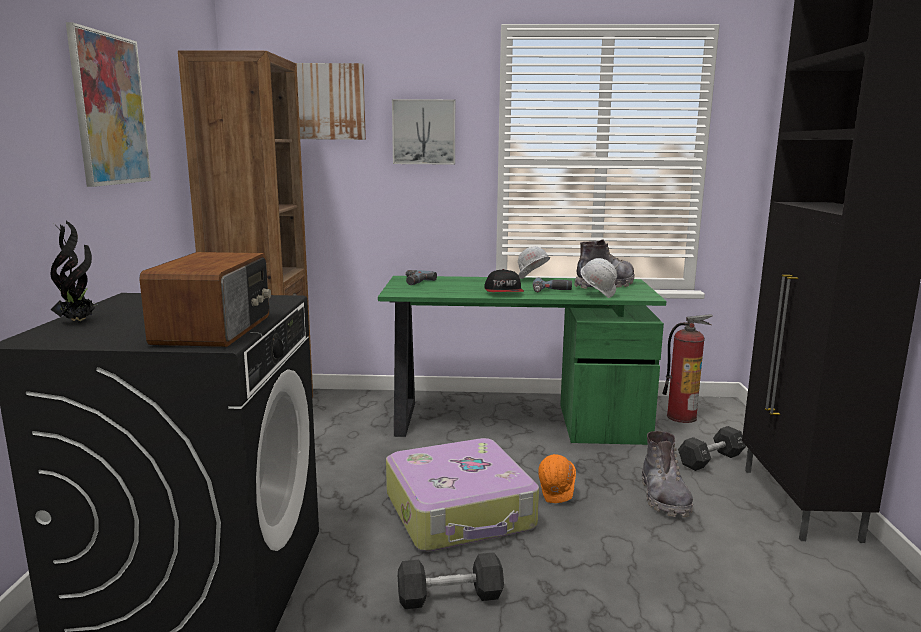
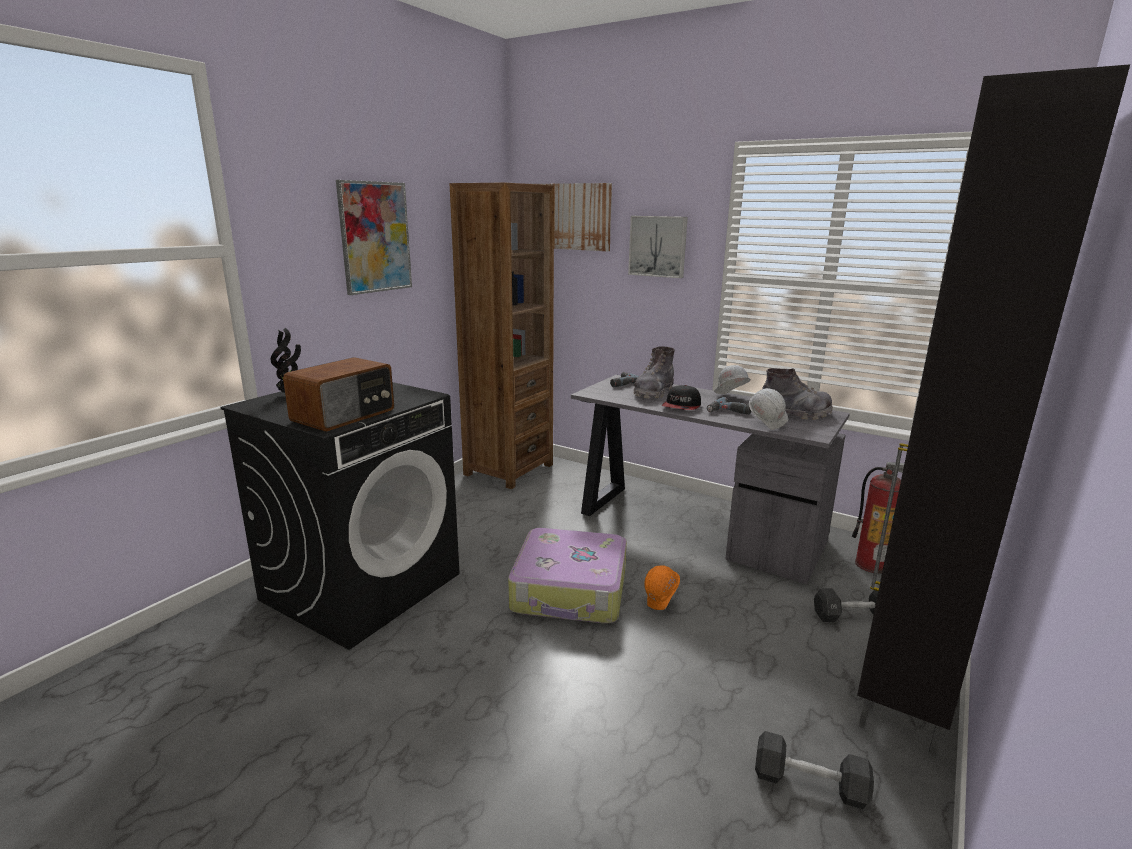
camera: 30 degrees right, 5 degrees up
green desk [378,276,666,445] -> grey desk [571,375,850,584]
black dumbbell [398,552,504,609] -> black dumbbell moved to [755,731,874,809]
grey boot [642,431,693,518] -> grey boot moved to [633,346,675,398]

